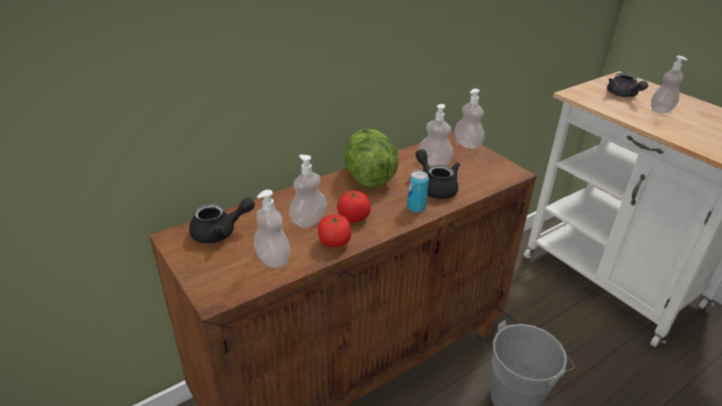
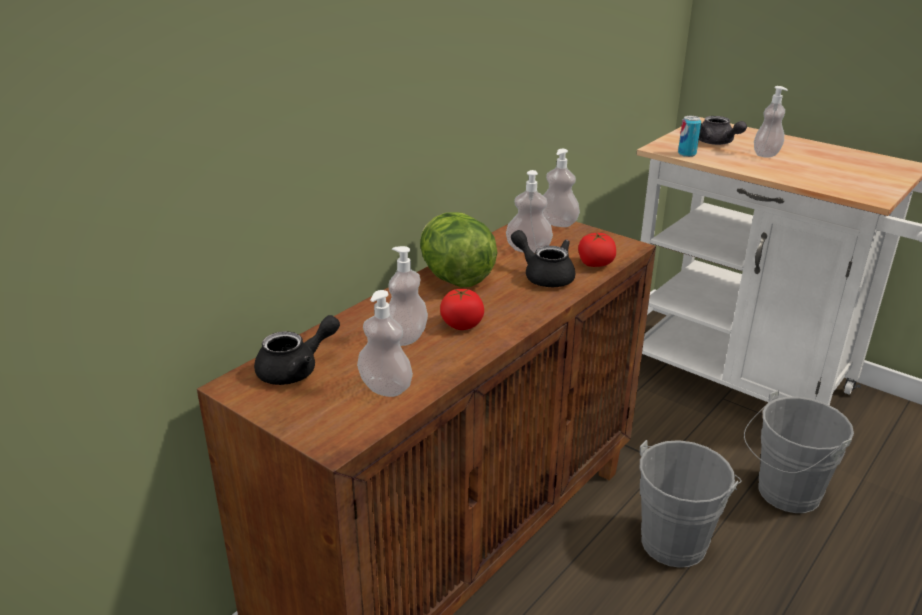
camera: 15 degrees left, 5 degrees down
tomato [318,215,351,247] -> tomato moved to [578,233,616,267]
can [407,171,429,212] -> can moved to [678,116,701,157]
none -> grey bucket [744,390,854,513]

